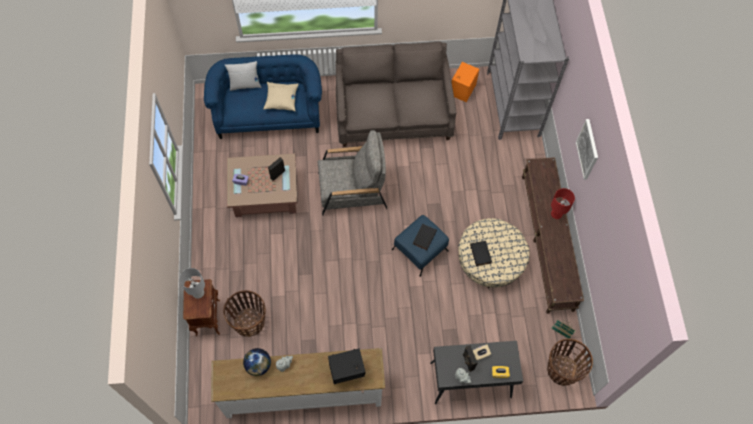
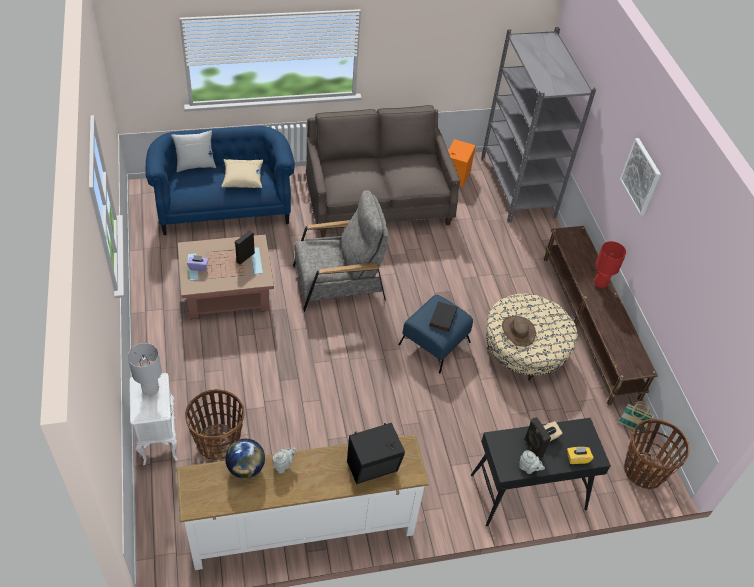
camera: 10 degrees left, 15 degrees down
brown nightstand [183,279,220,336] -> white nightstand [129,373,178,465]
black book [470,241,492,266] -> brown hat [502,316,536,347]

